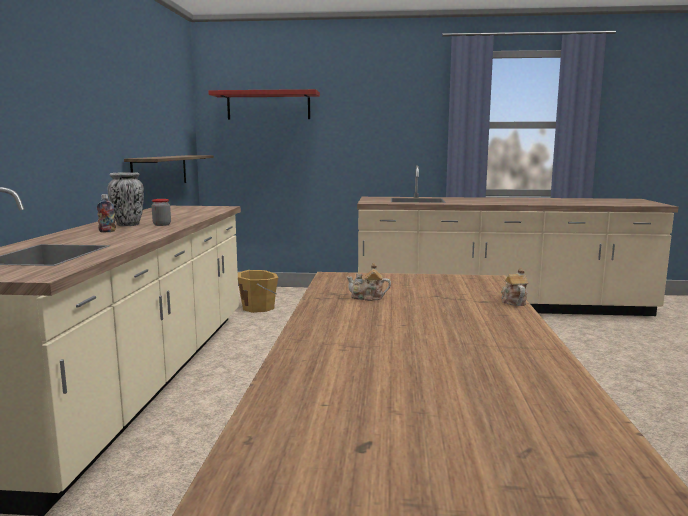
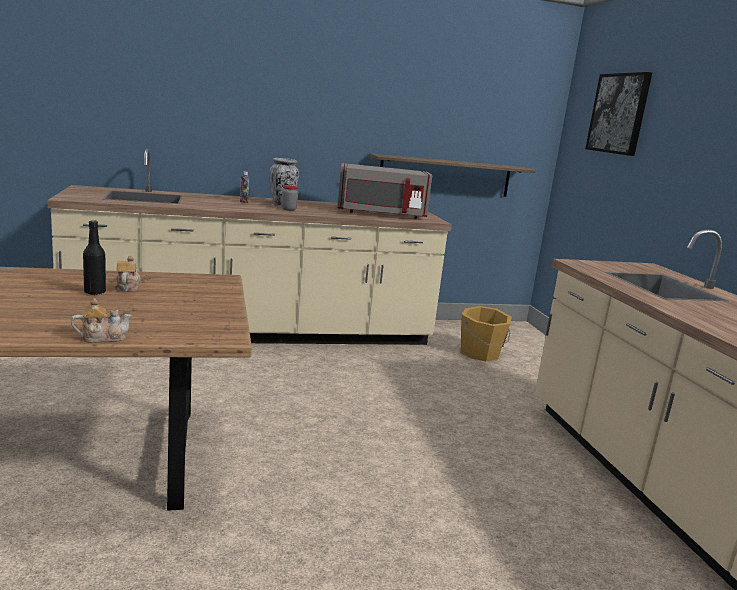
camera: 70 degrees right, 5 degrees up
red shelf [208,89,320,120] -> picture [585,72,652,156]
none -> black bottle [83,220,106,295]
none -> grey microwave [337,163,432,219]

